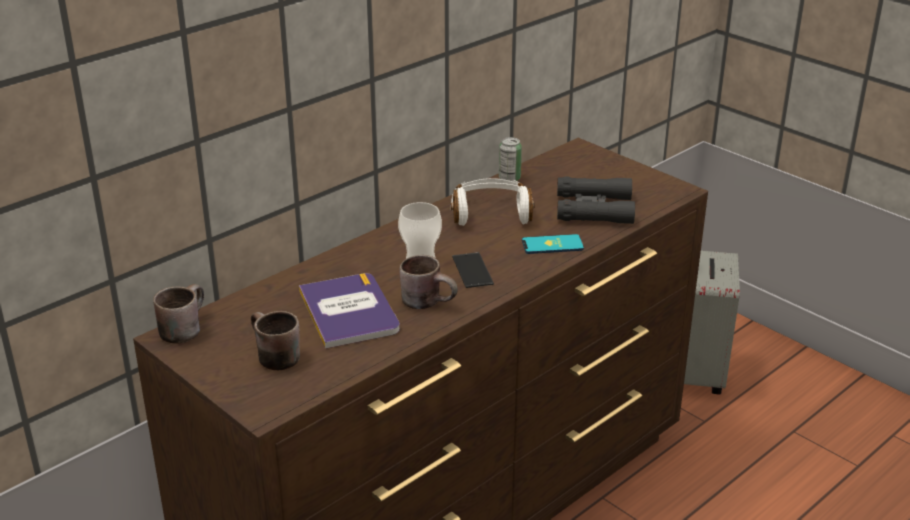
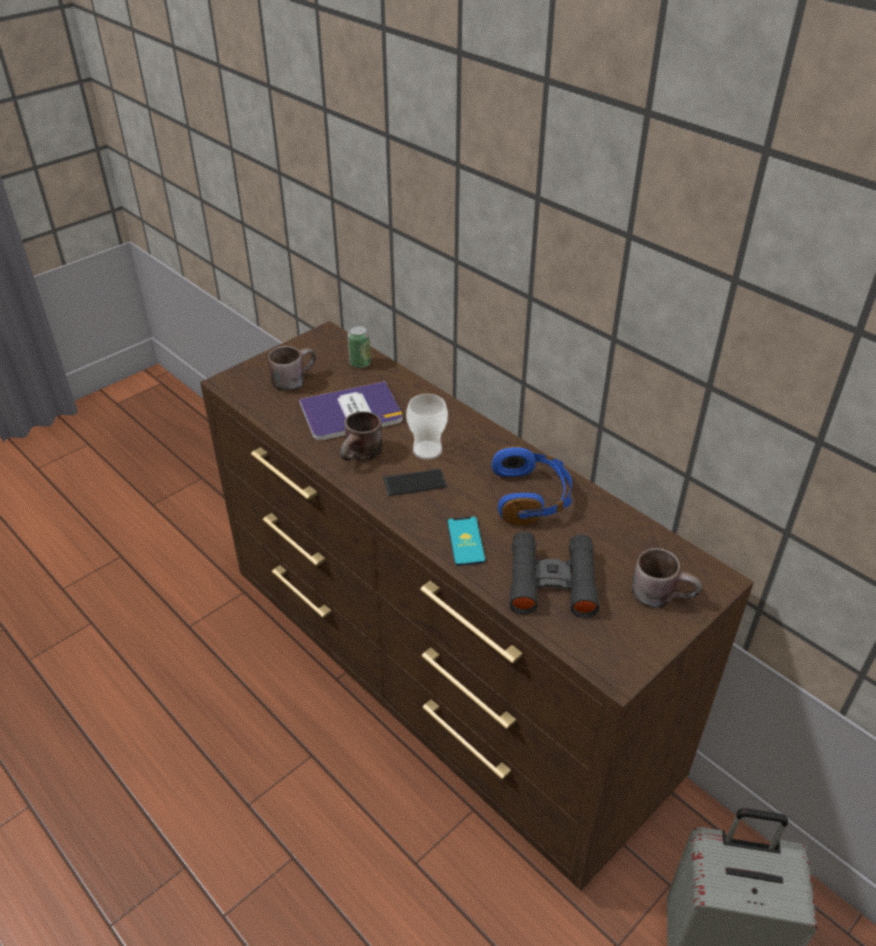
camera: 90 degrees right, 10 degrees up
brown mug [153,284,204,344] -> brown mug moved to [632,548,702,608]
white headphones [451,178,535,226] -> blue headphones [492,445,572,525]
can [499,137,522,181] -> can moved to [348,325,371,368]

